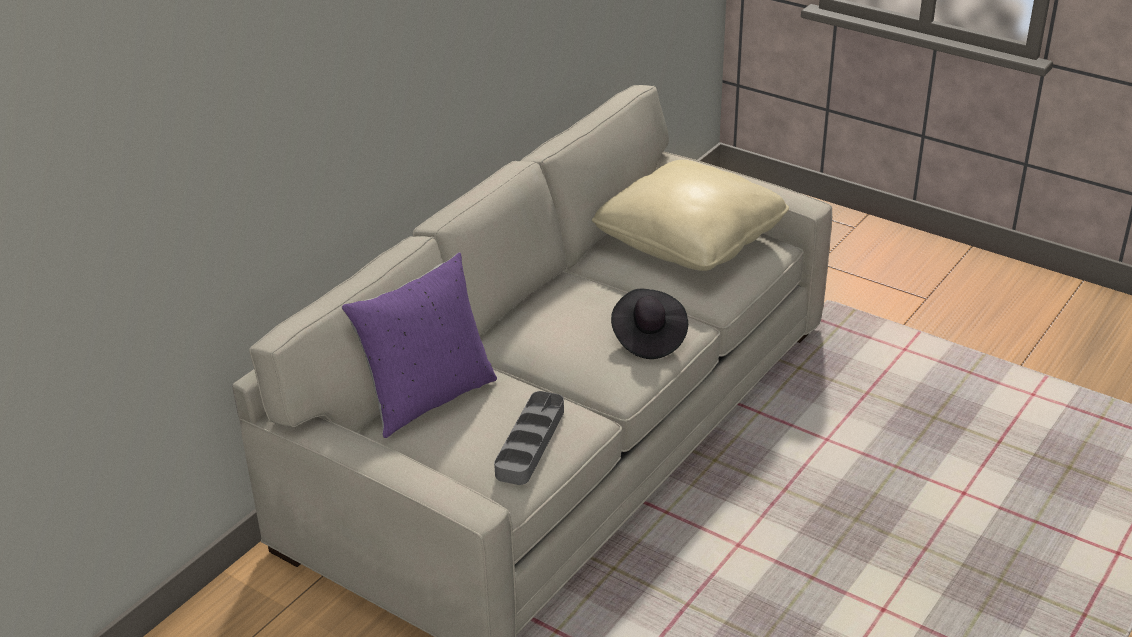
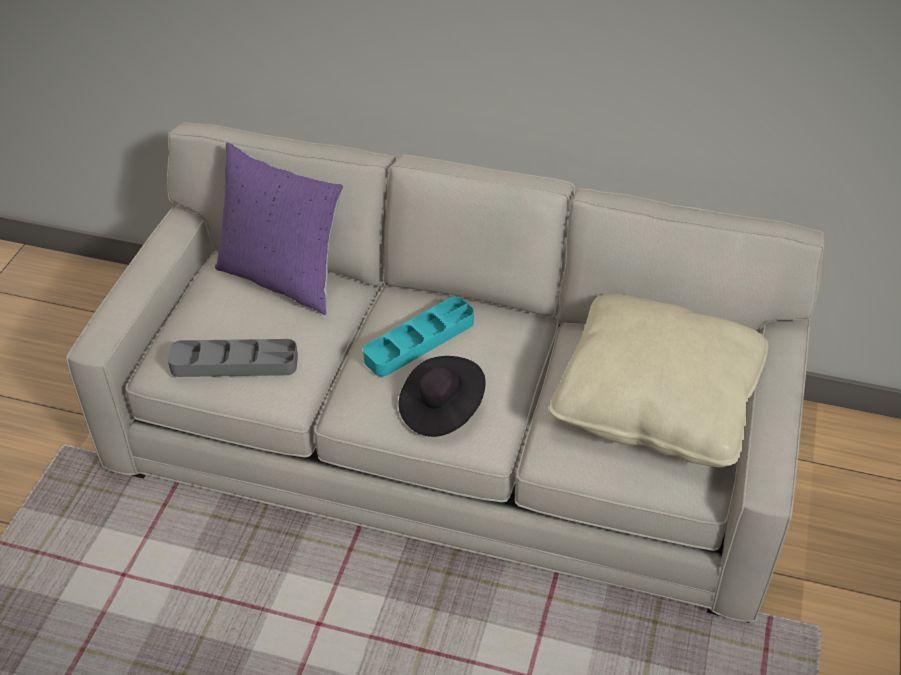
camera: 70 degrees right, 10 degrees up
none -> turquoise tray [363,297,474,376]

